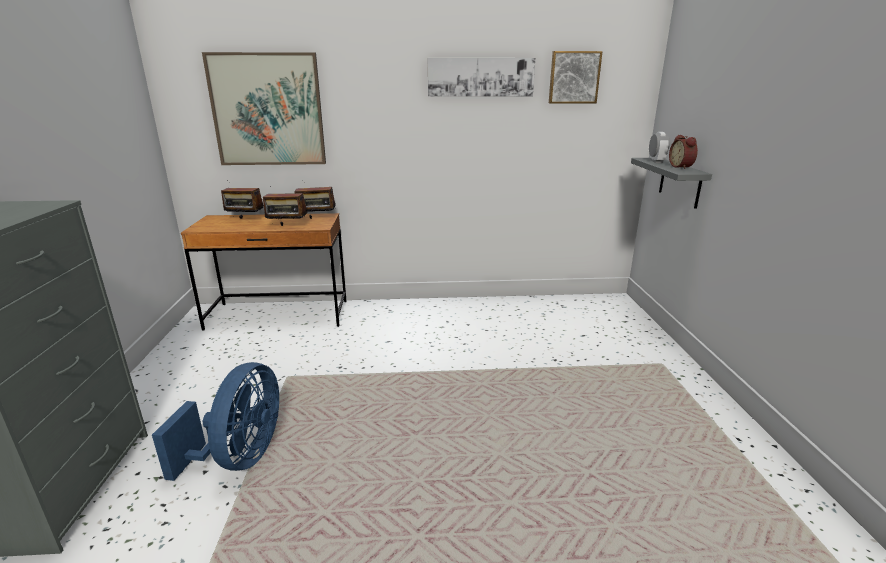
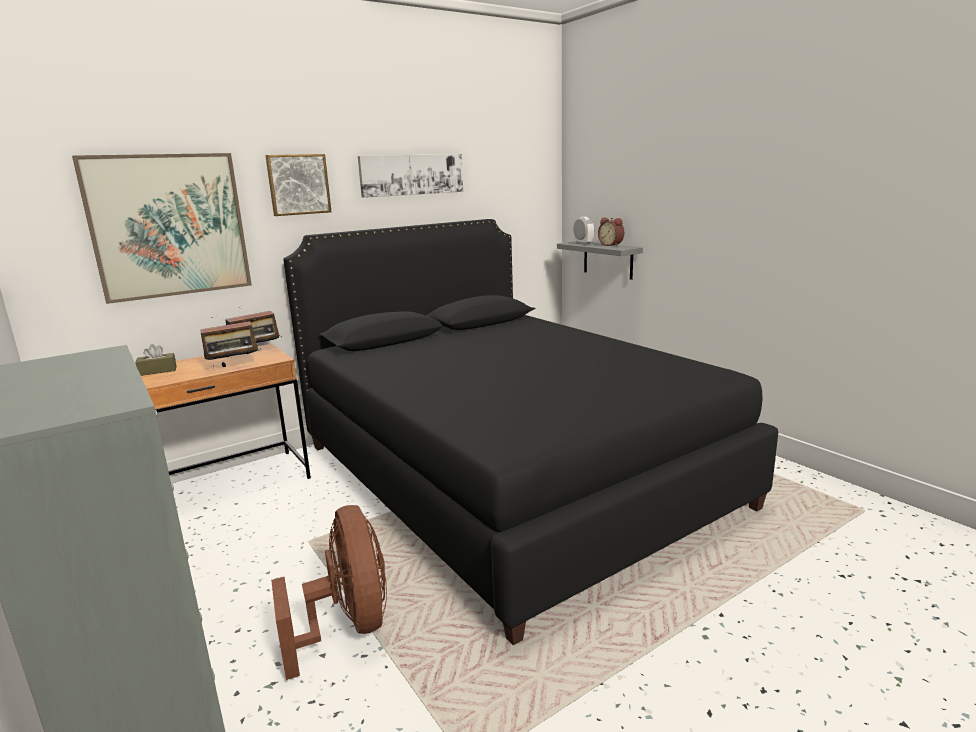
camera: 30 degrees left, 5 degrees down
blue fan [152,362,279,481] -> brown fan [271,505,387,680]
radio [221,180,264,219] -> brown tissue box [135,344,177,376]
picture [549,51,603,104] -> picture moved to [265,154,332,216]
none -> black bed [283,219,778,645]

